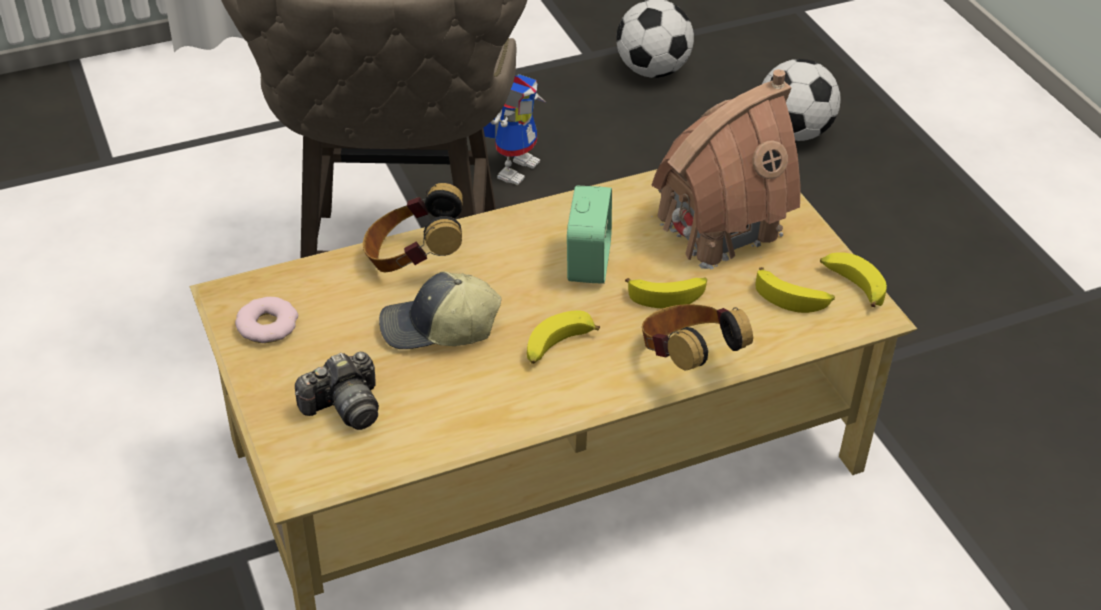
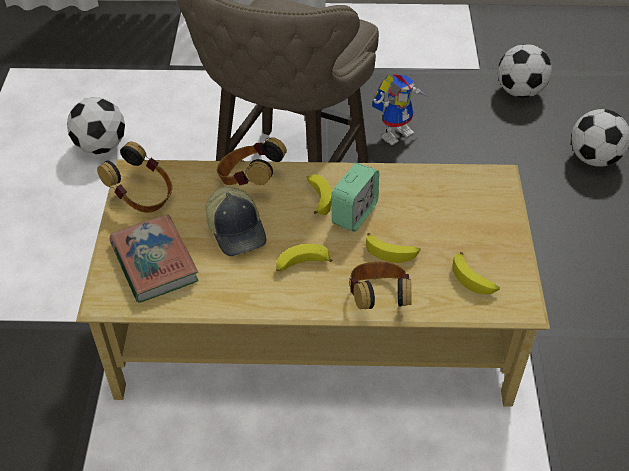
camera: 25 degrees right, 5 degrees up
donut [235,297,298,343] -> headphones [97,141,172,213]
camera [295,352,379,430] -> book [110,214,199,303]
cap [379,272,502,349] -> cap turned 135 degrees counterclockwise [205,186,266,256]
toy house [651,69,801,269] -> none
banana [820,252,887,307] -> banana moved to [306,174,332,215]
none -> football [67,97,125,154]

